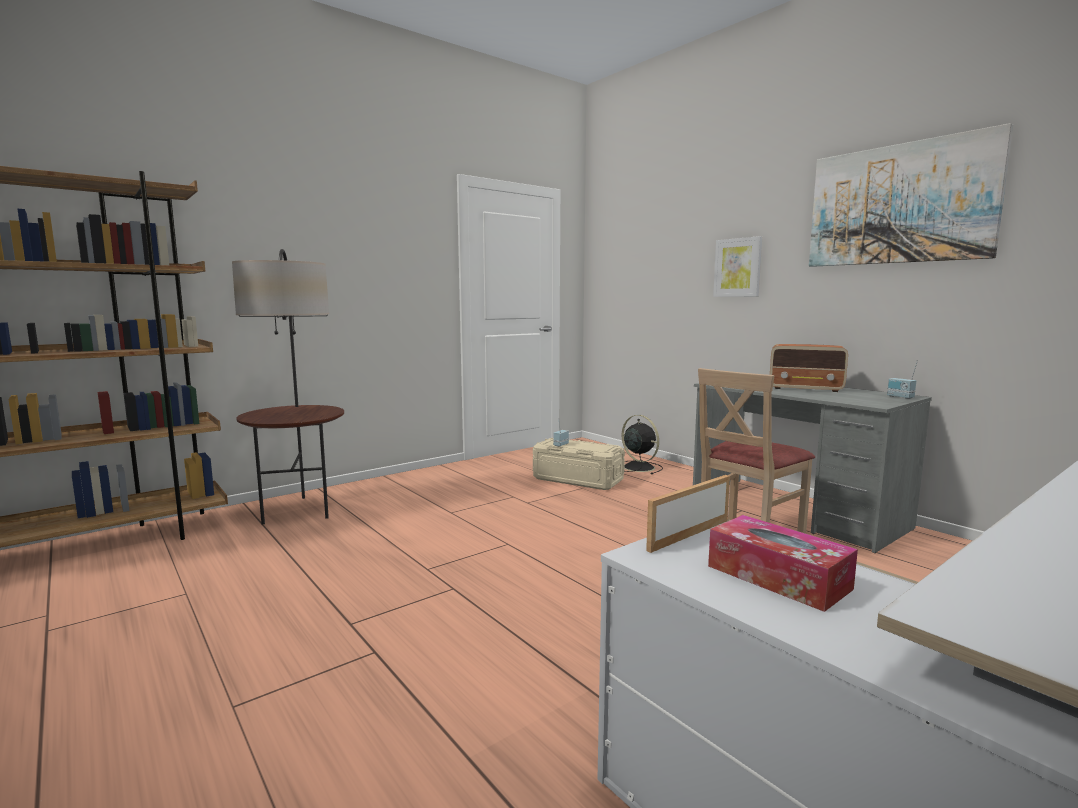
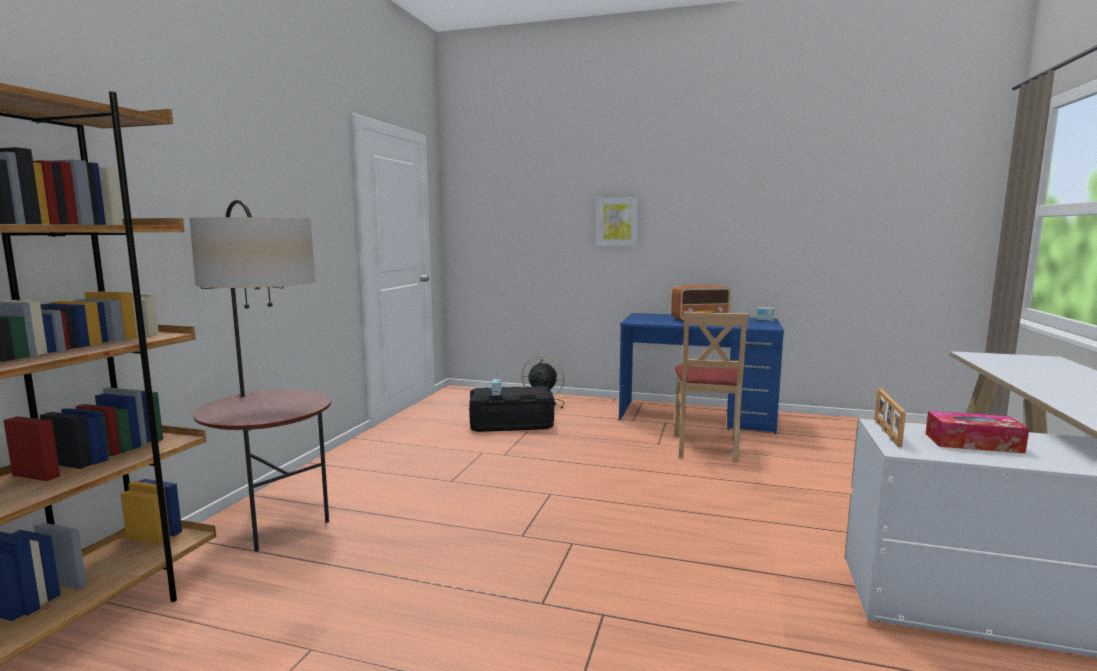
camera: 35 degrees left, 0 degrees up
beige storage box [533,438,625,490] -> black storage box [469,386,554,432]
grey desk [693,383,932,553] -> blue desk [619,313,784,434]
picture [809,123,1013,267] -> none

